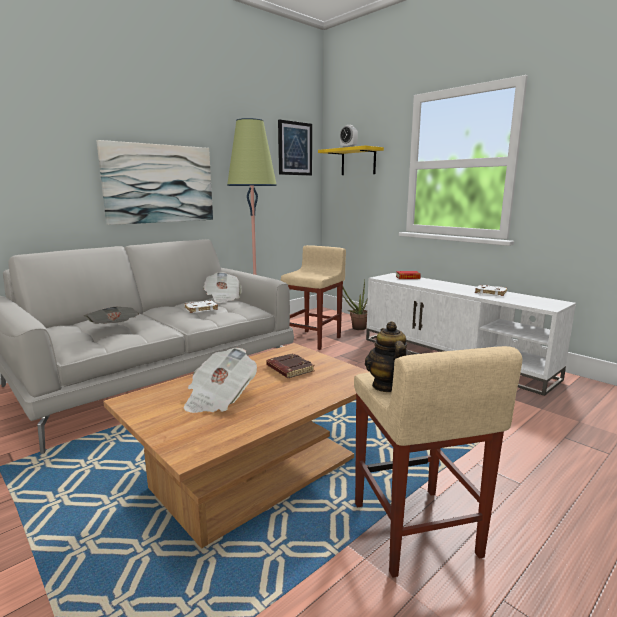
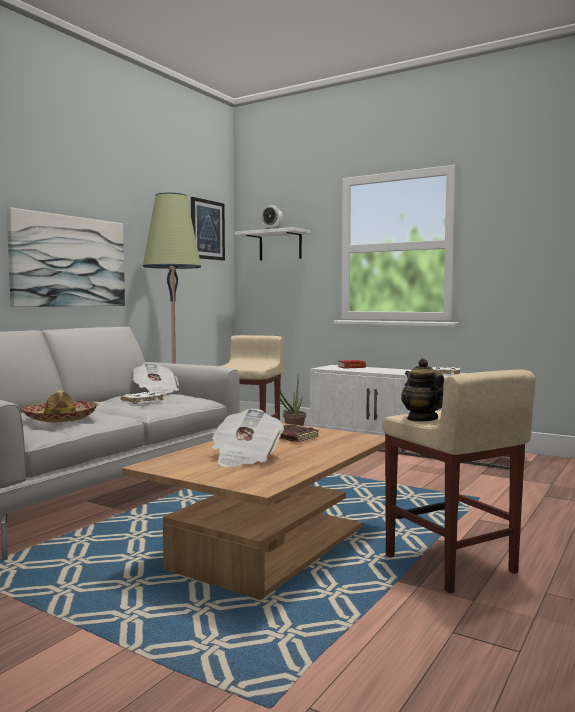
camera: 15 degrees left, 10 degrees down
newspaper [84,307,140,324] -> hat [21,390,99,422]
yellow shelf [318,145,384,175] -> white shelf [235,227,310,261]

